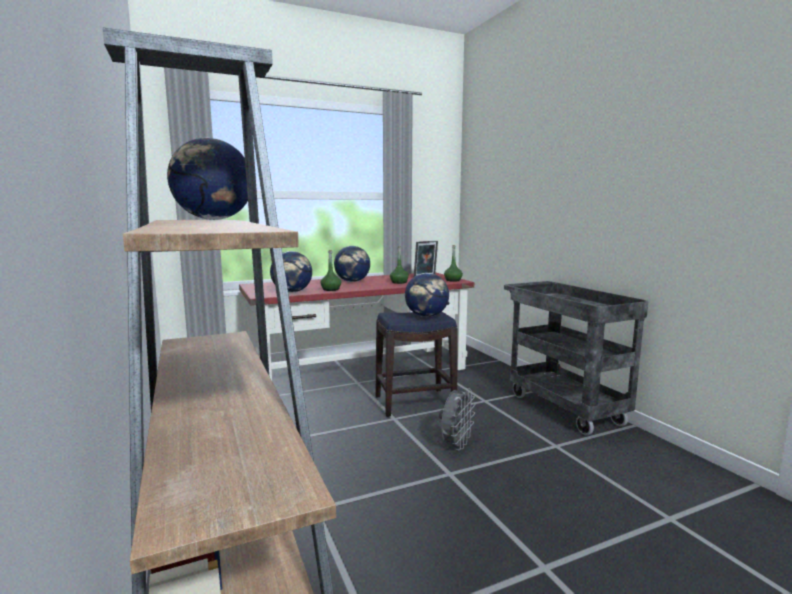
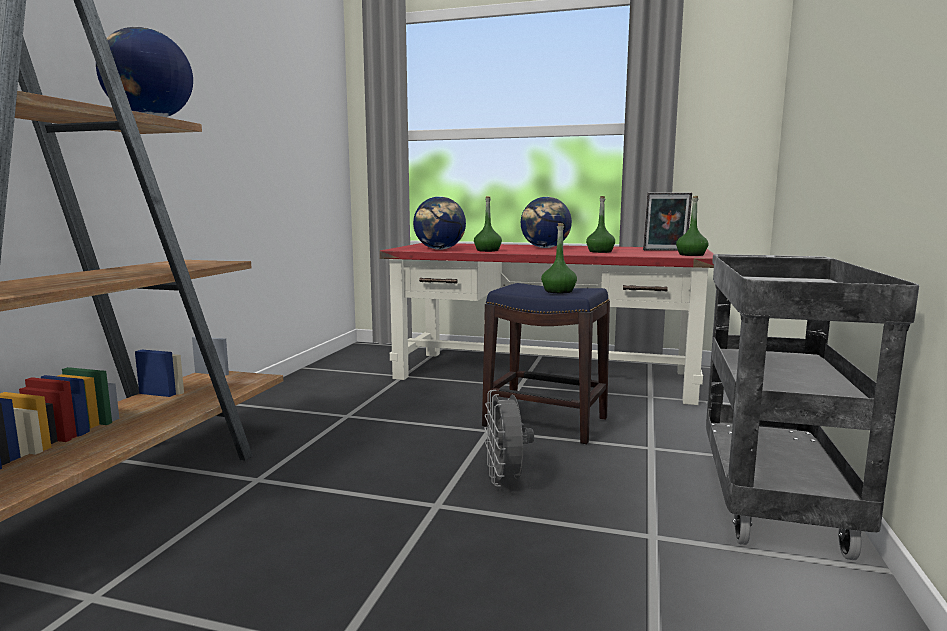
camera: 40 degrees right, 0 degrees up
globe [405,273,449,317] -> green bottle [541,223,577,293]
grey fan [439,388,475,450] -> grey fan turned 105 degrees clockwise [484,390,534,487]

